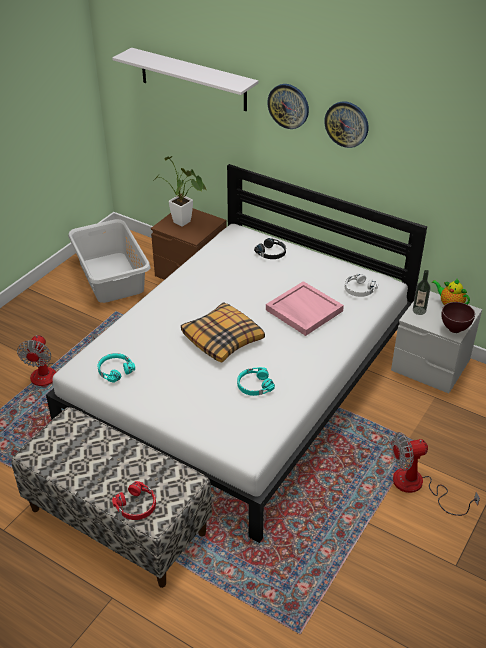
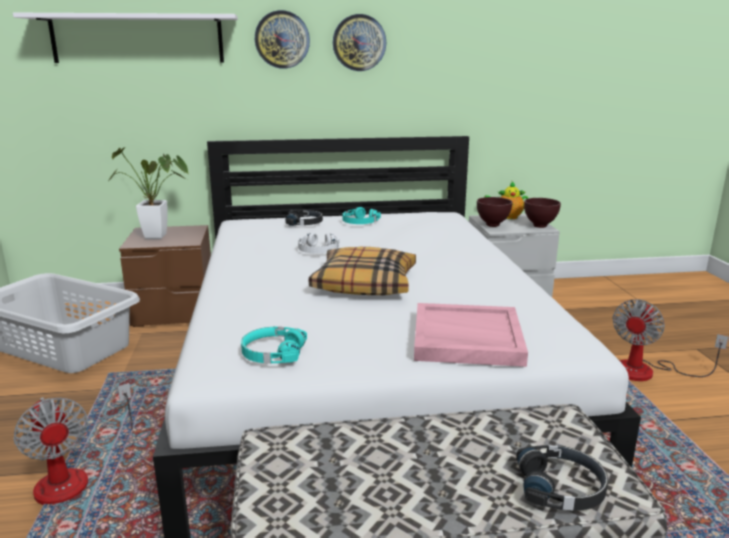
camera: 40 degrees left, 20 degrees down
red headphones [112,481,156,520] -> black headphones [516,445,608,511]
turquoise headphones [237,367,275,396] -> turquoise headphones moved to [342,207,381,224]
pink tray [266,281,344,336] -> pink tray moved to [414,303,528,367]
white headphones [345,273,378,297] -> white headphones moved to [298,233,340,254]
bottle [413,270,431,315] -> brown bowl [477,197,512,227]

